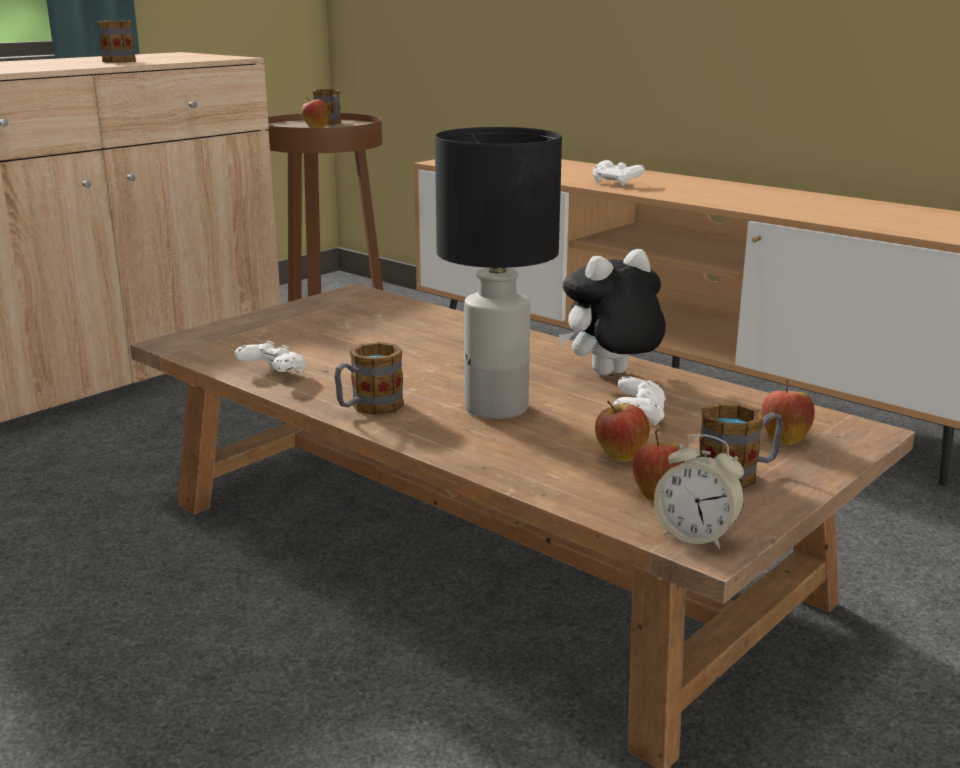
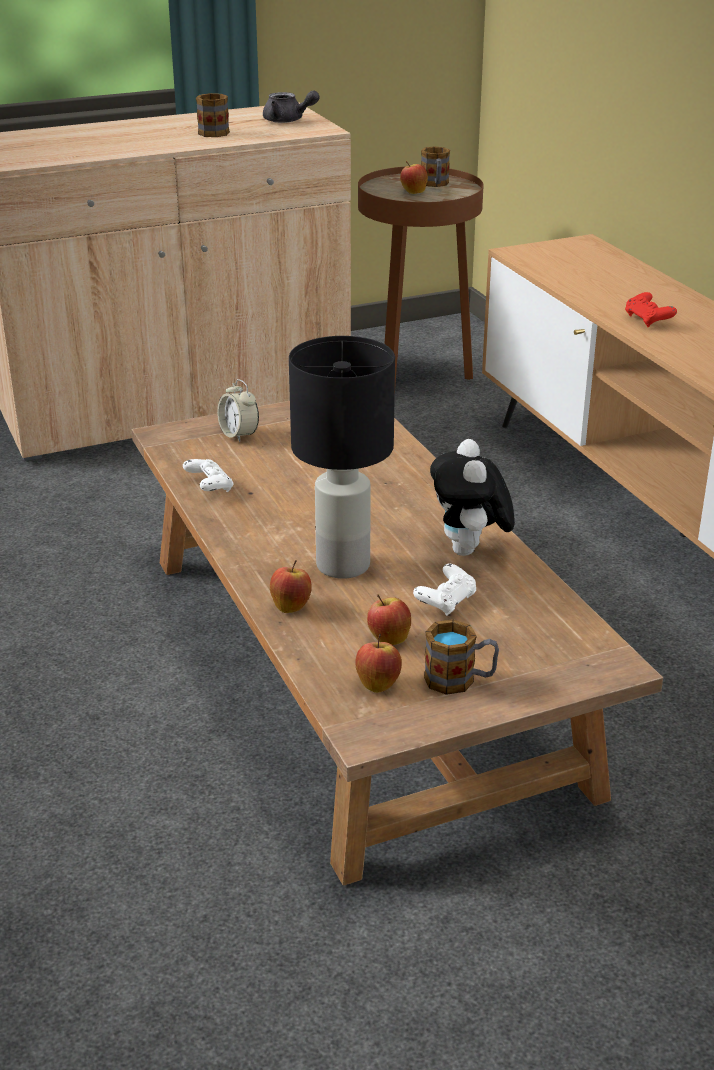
camera: 25 degrees right, 10 degrees up
mug [334,342,404,415] -> none
plush toy [559,249,666,375] -> plush toy turned 90 degrees counterclockwise [430,439,515,556]
white game controller [593,160,645,186] -> red game controller [625,292,677,327]
alarm clock [654,434,744,549] -> alarm clock moved to [217,379,259,442]
apple [761,380,815,445] -> apple moved to [270,560,312,613]
none -> grey teapot [263,91,320,123]

